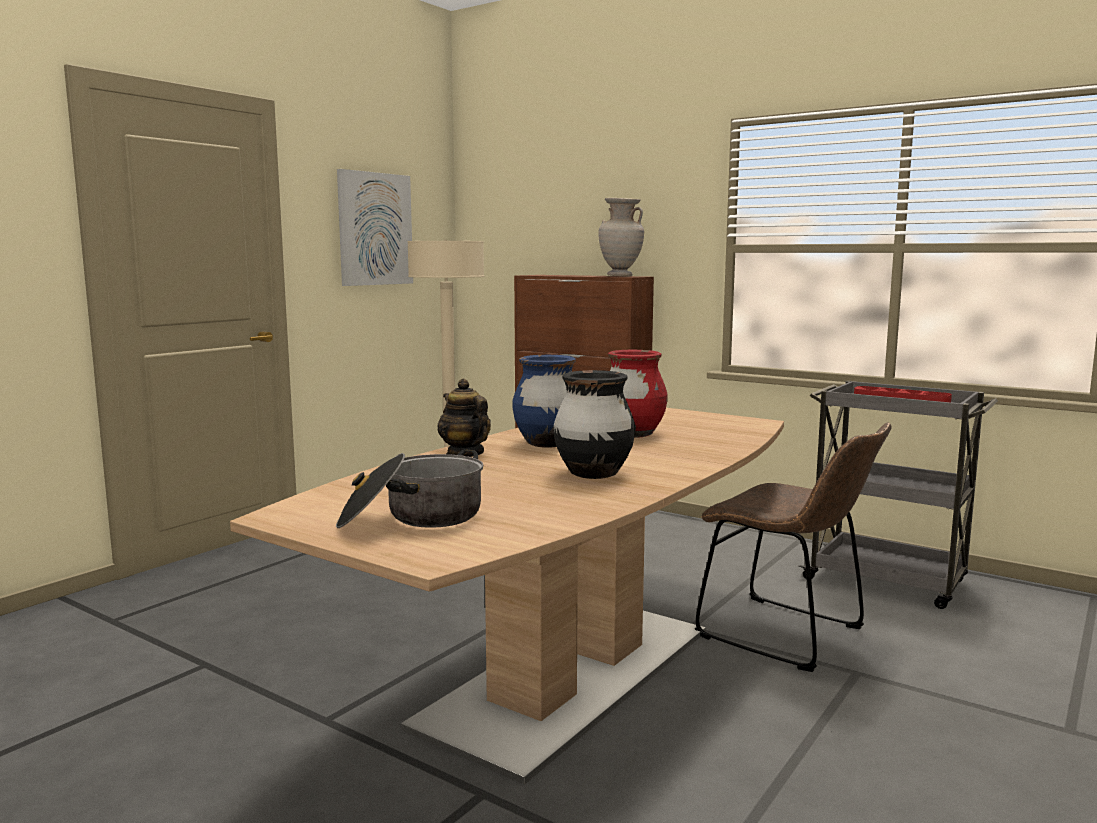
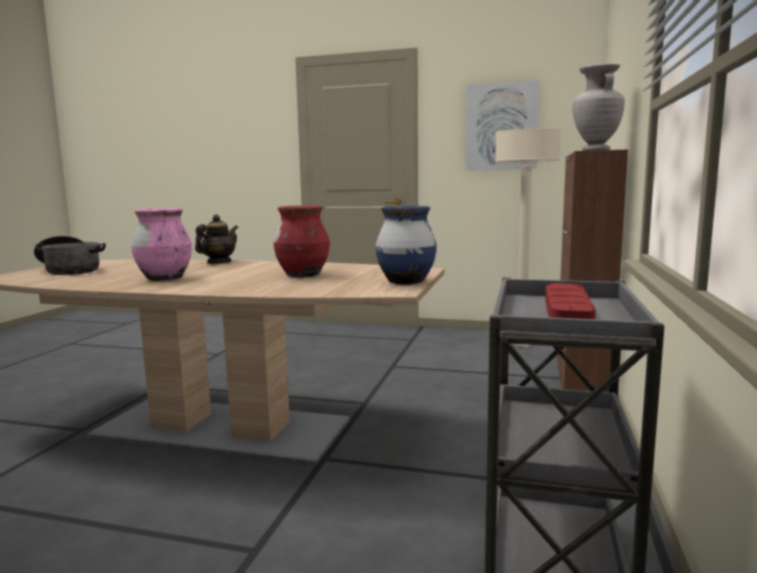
camera: 70 degrees right, 0 degrees up
blue vase [512,355,576,448] -> blue vase moved to [376,206,436,285]
black vase [554,370,635,479] -> pink vase [131,208,192,281]
brown chair [695,422,892,672] -> none

